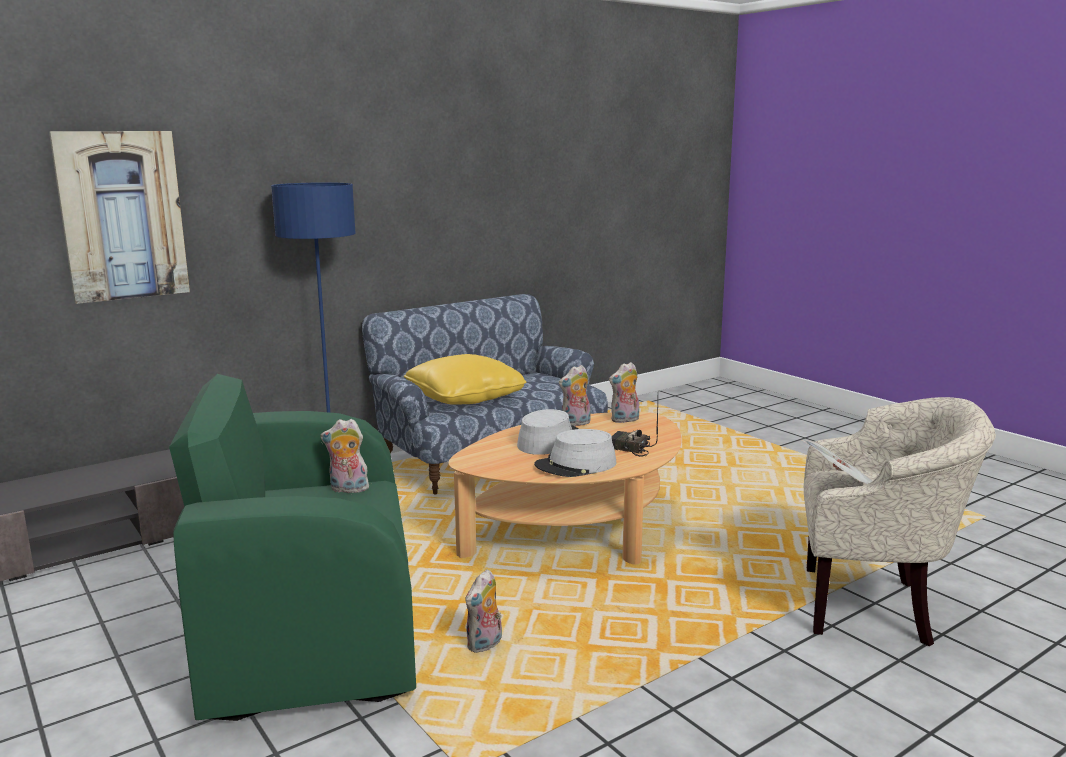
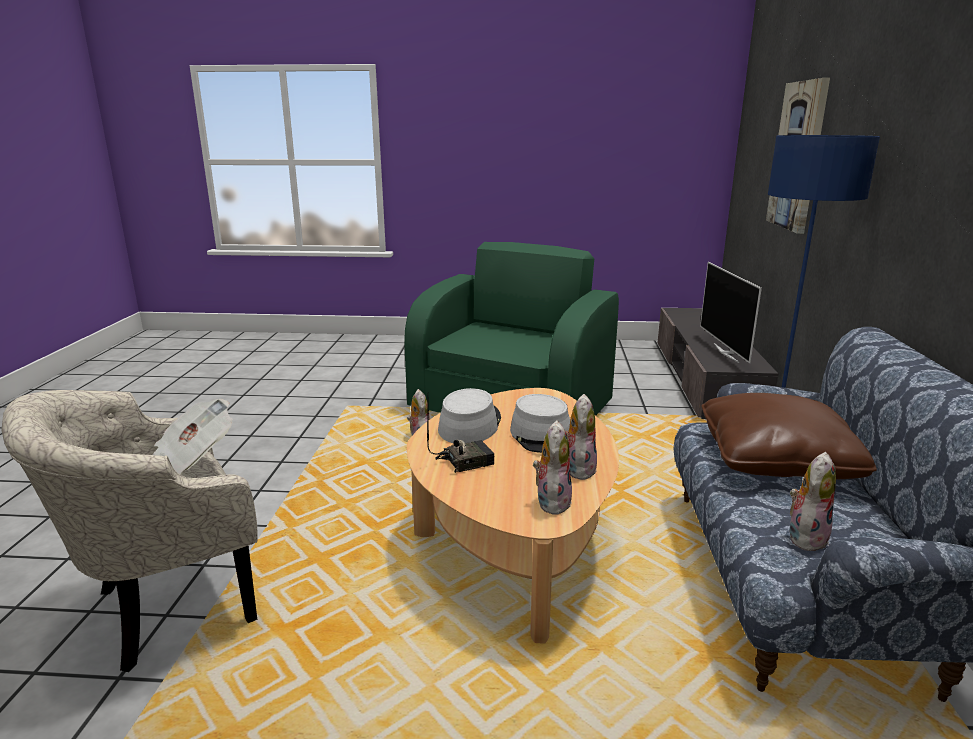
camera: 130 degrees right, 5 degrees up
plush toy [320,419,369,493] -> plush toy moved to [790,452,836,551]
yellow pillow [404,354,526,405] -> brown pillow [702,393,877,479]
none -> television [700,262,762,363]

